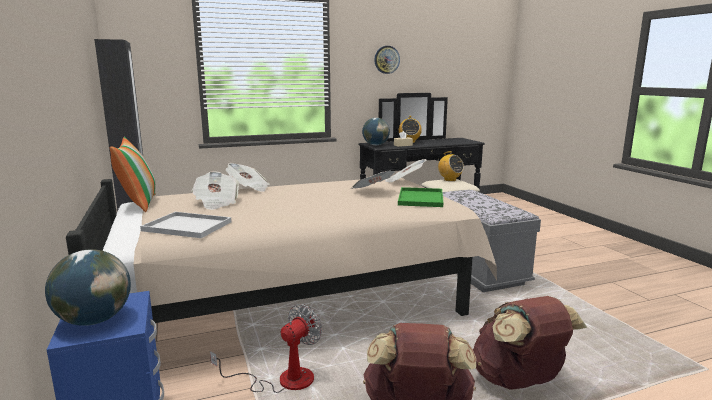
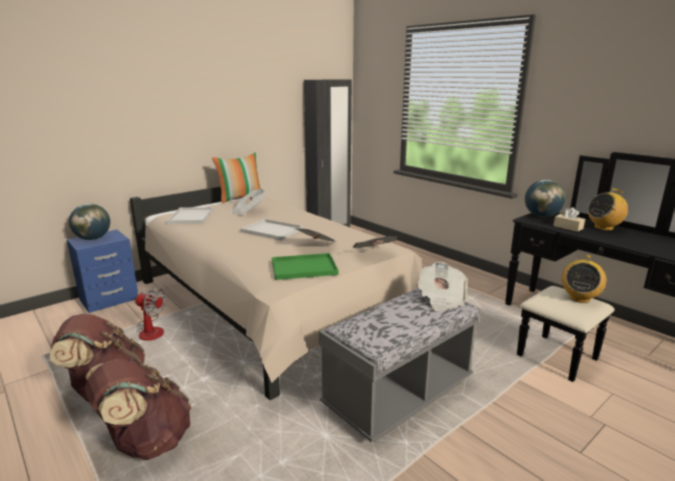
camera: 70 degrees right, 5 degrees up
newspaper [226,163,270,192] -> newspaper moved to [417,262,467,311]
wall clock [374,46,400,74] -> none
none -> white tray [240,219,303,241]

